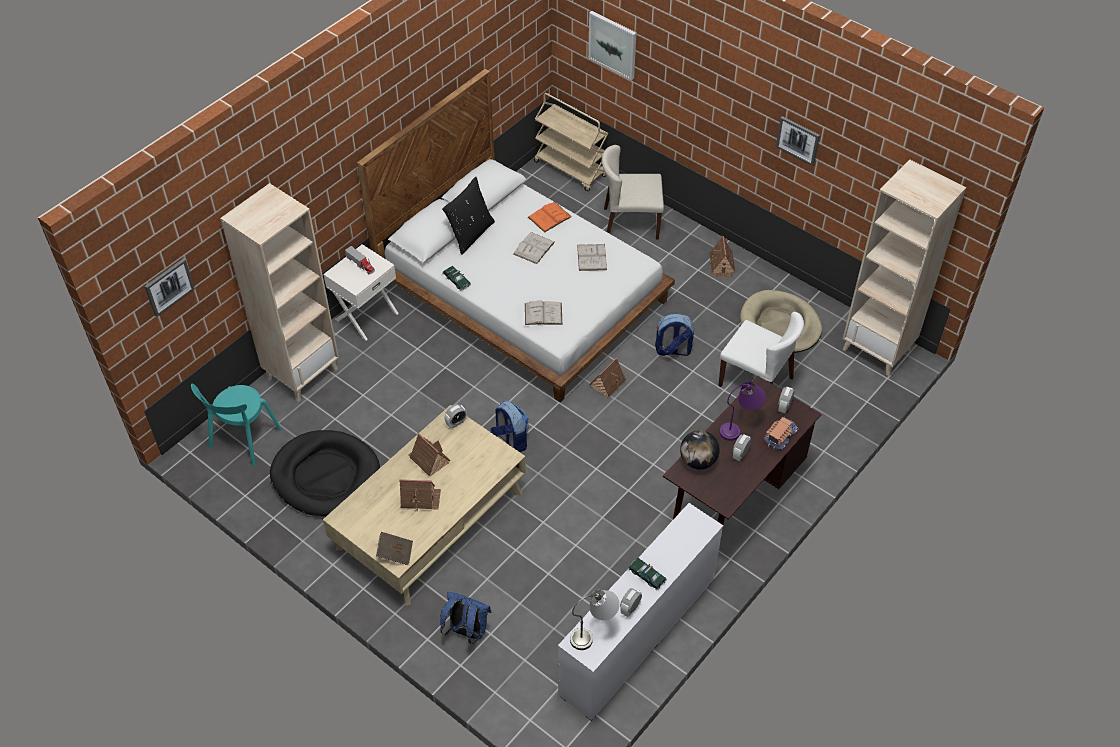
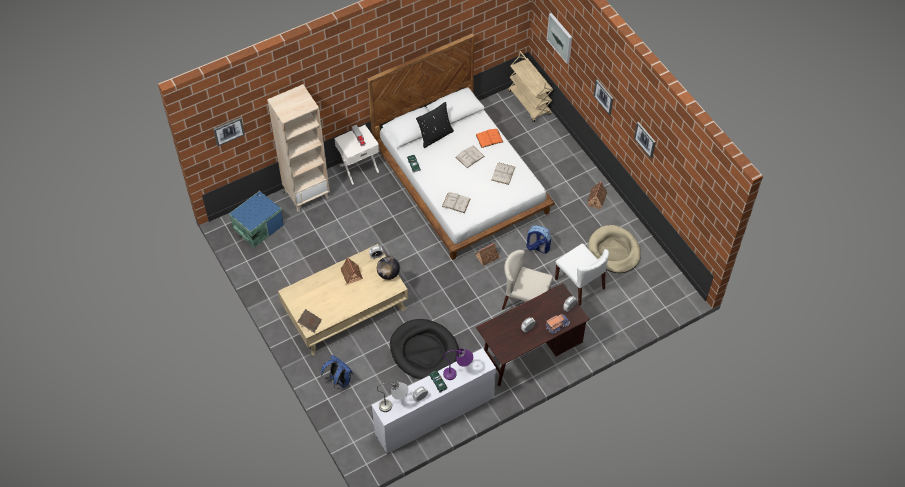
camera: 20 degrees right, 5 degrees up
turquoise chair [191,383,281,466] -> blue storage box [229,191,284,248]
black dog bed [270,430,380,516] -> black dog bed moved to [390,319,459,379]
toy house [399,479,441,511] -> none
backpack [491,401,529,452] -> none
beige chair [602,145,664,239] -> beige chair moved to [502,250,553,310]
globe [680,430,720,469] -> globe moved to [377,257,400,280]
purple table lamp [720,382,766,441] -> purple table lamp moved to [443,349,473,380]
beige bookcase [842,159,966,376] -> none
none -> picture [594,80,613,115]

